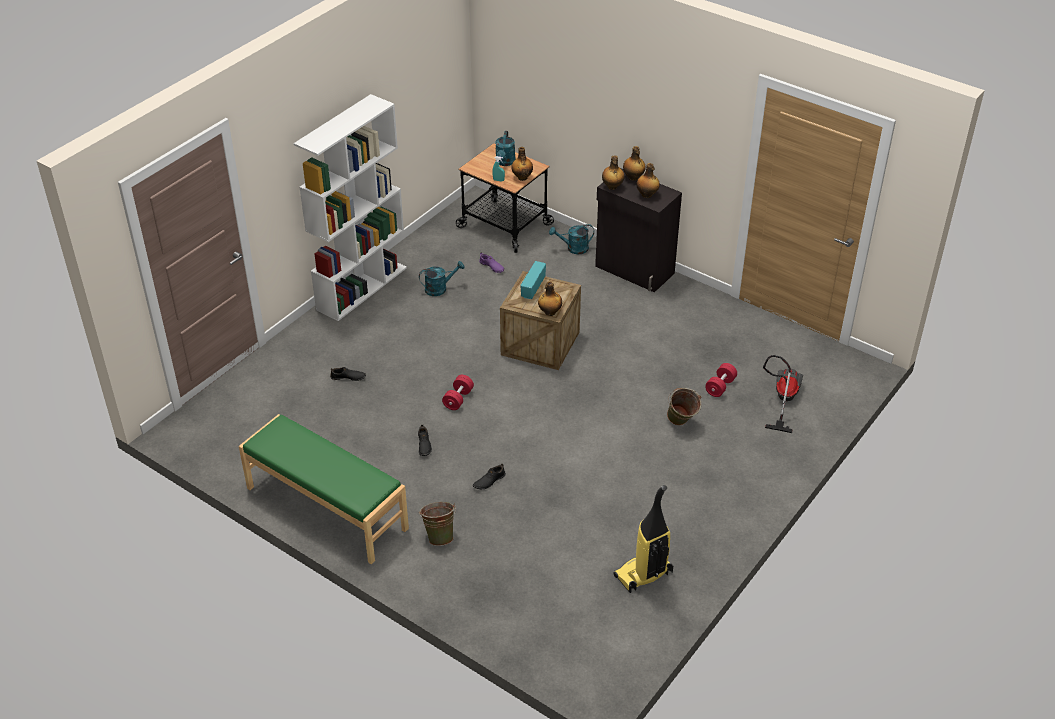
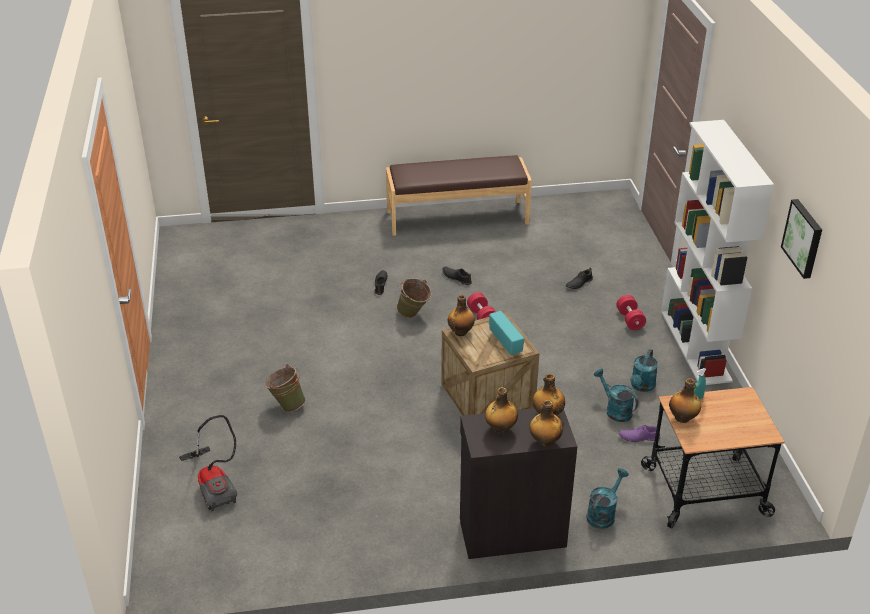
camera: 135 degrees right, 5 degrees down
green bench [239,414,409,564] -> brown bench [386,155,532,236]
green bucket [419,502,456,546] -> green bucket moved to [397,278,432,318]
turquoise watering can [495,131,516,166] -> turquoise watering can moved to [594,369,638,422]
vacuum cleaner [613,485,673,593] -> none
red dumbbell [705,363,737,397] -> red dumbbell moved to [616,295,646,330]
none -> picture [781,199,822,279]

